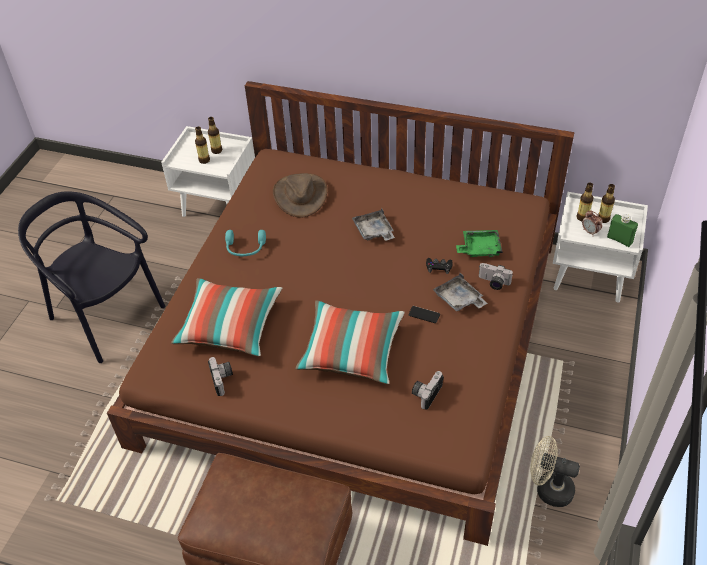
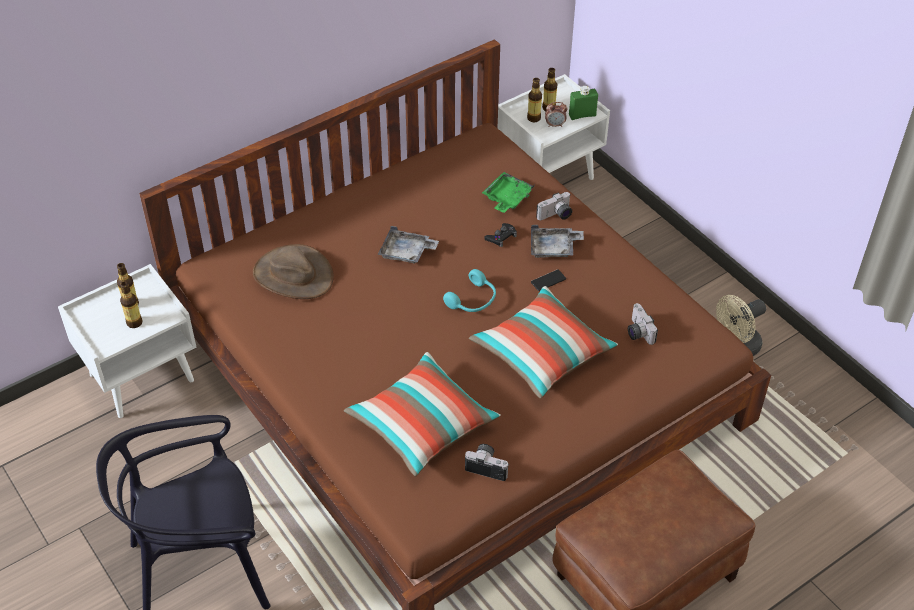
camera: 55 degrees left, 0 degrees up
turquoise headphones [225,230,266,257] -> turquoise headphones moved to [443,269,496,312]

